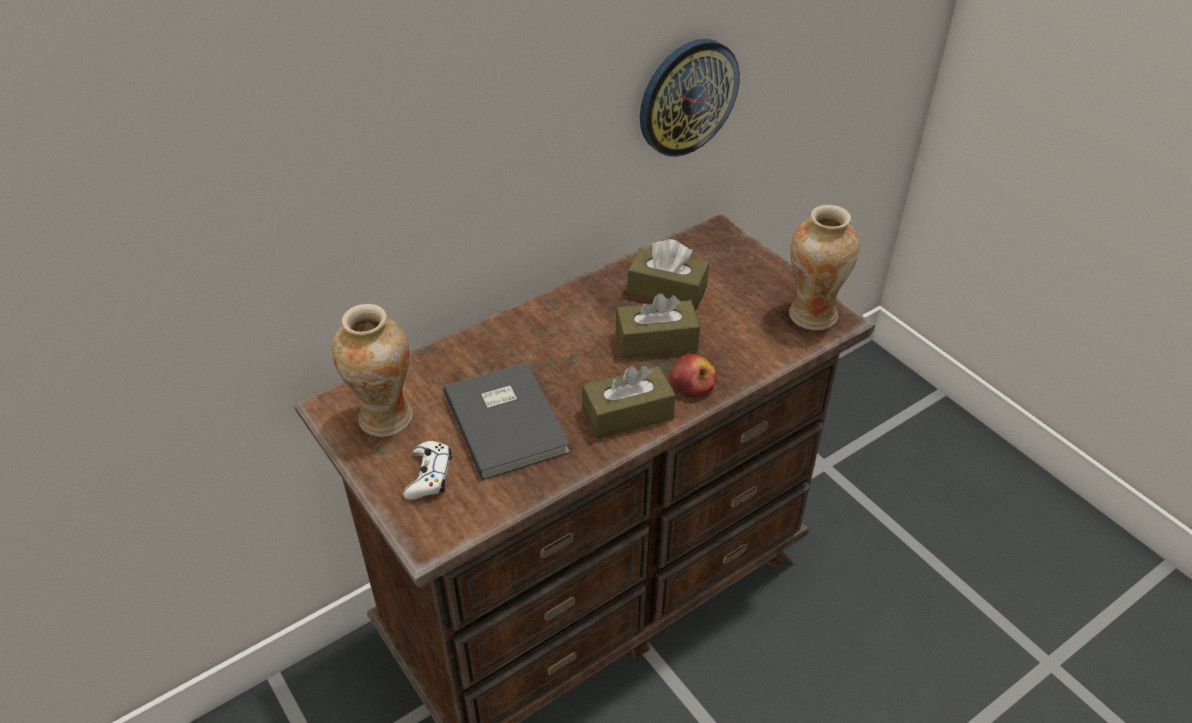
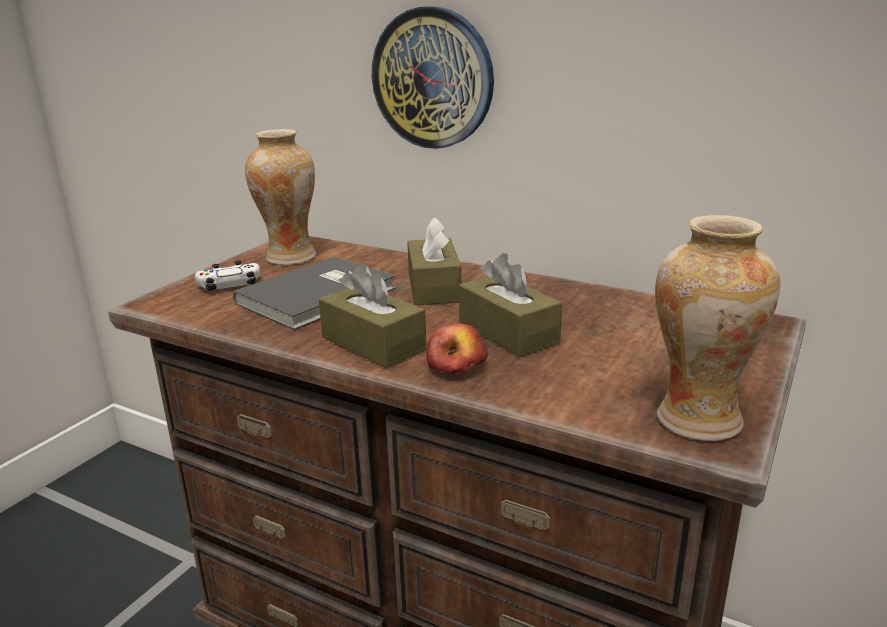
camera: 65 degrees right, 20 degrees down
brown tissue box [627,239,709,310] -> brown tissue box moved to [407,217,461,305]
wall clock [640,39,740,157] -> wall clock moved to [372,6,494,149]

